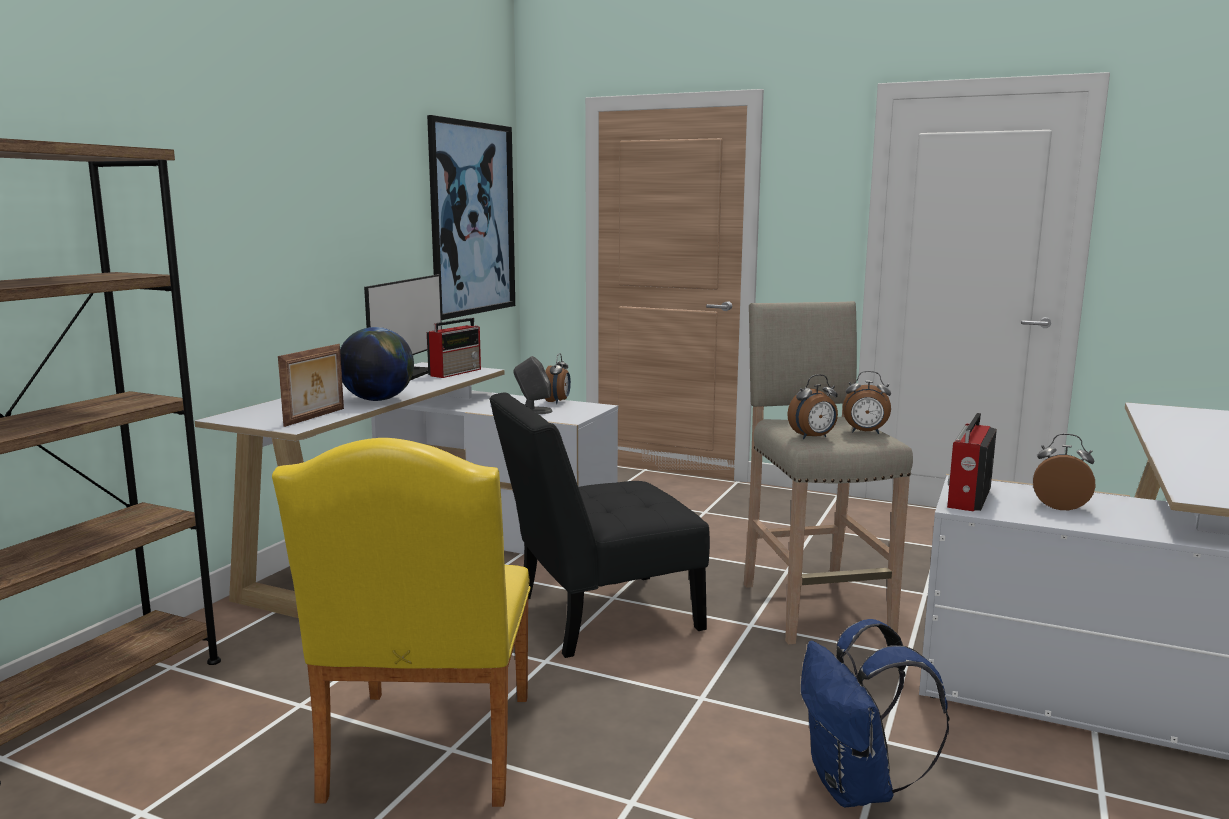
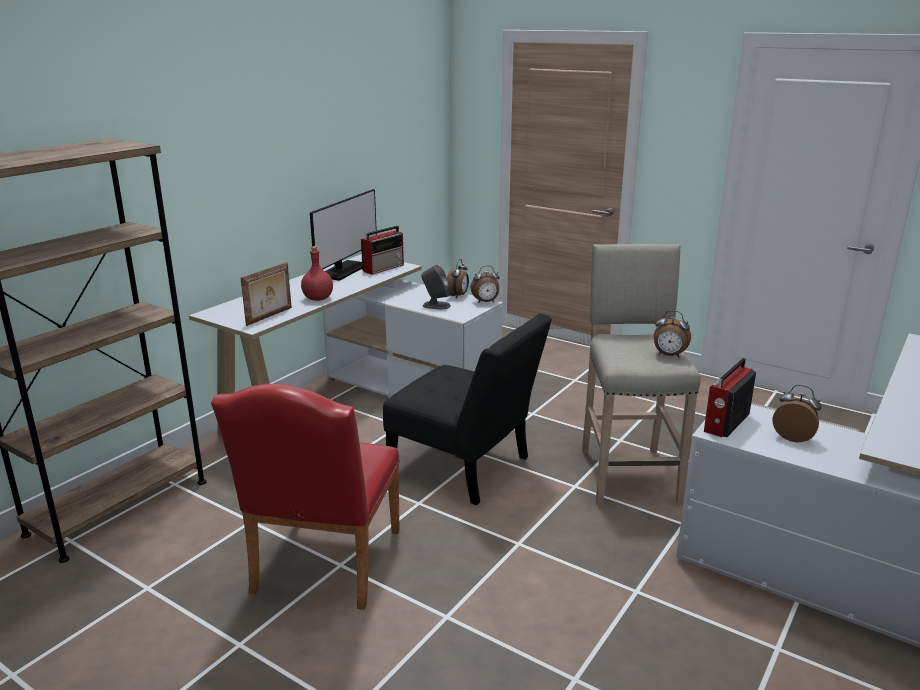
camera: 10 degrees right, 10 degrees up
yellow chair [272,438,531,807] -> red chair [211,384,400,610]
globe [340,327,414,401] -> red bottle [301,246,333,301]
picture [427,115,515,320] -> none
black chair [489,393,710,658] -> black chair turned 135 degrees counterclockwise [383,314,552,505]
alarm clock [787,374,838,439] -> alarm clock moved to [471,266,500,303]
blue backpack [801,619,950,807] -> none

